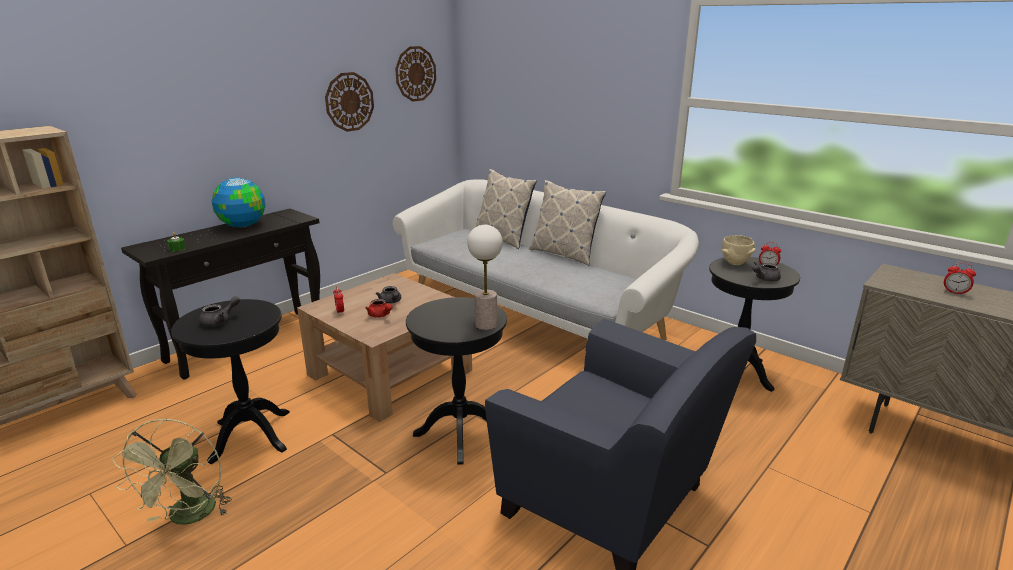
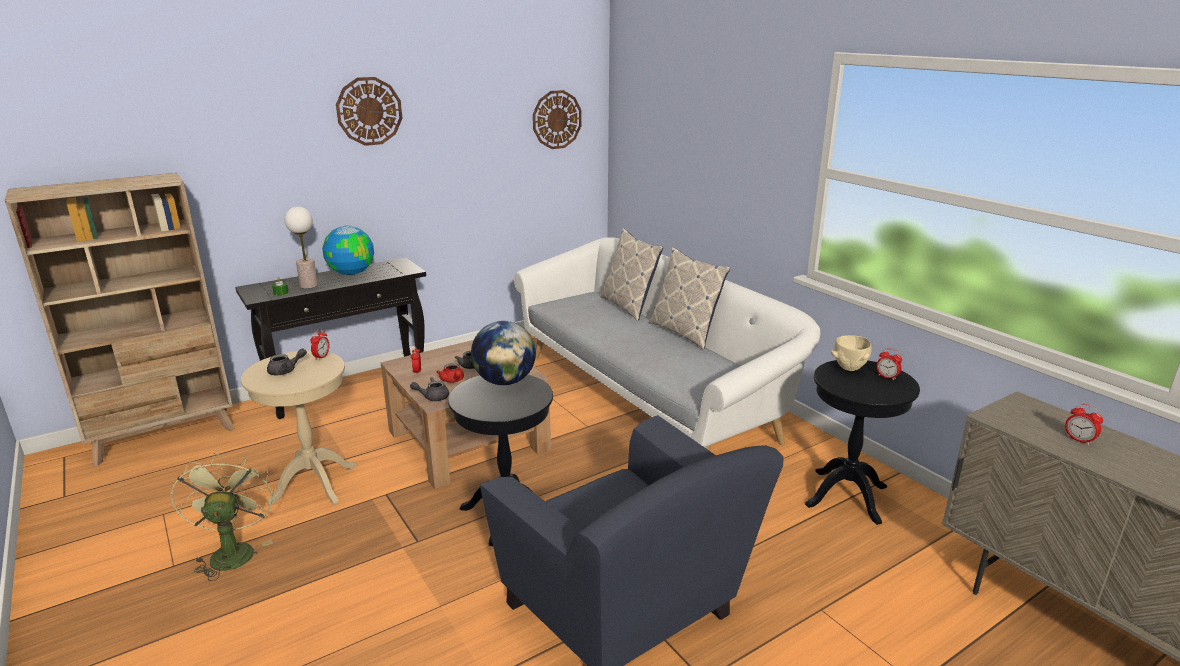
camera: 15 degrees right, 0 degrees up
green fan [112,418,232,525] -> green fan turned 150 degrees clockwise [170,453,274,581]
black side table [171,299,290,464] -> beige side table [241,350,357,505]
wall clock [325,72,374,132] -> wall clock moved to [336,77,402,146]
table lamp [467,225,503,330] -> table lamp moved to [284,207,318,289]
grey teapot [752,261,781,281] -> grey teapot moved to [410,377,449,401]
none -> alarm clock [310,329,329,360]
none -> globe [471,321,536,385]

